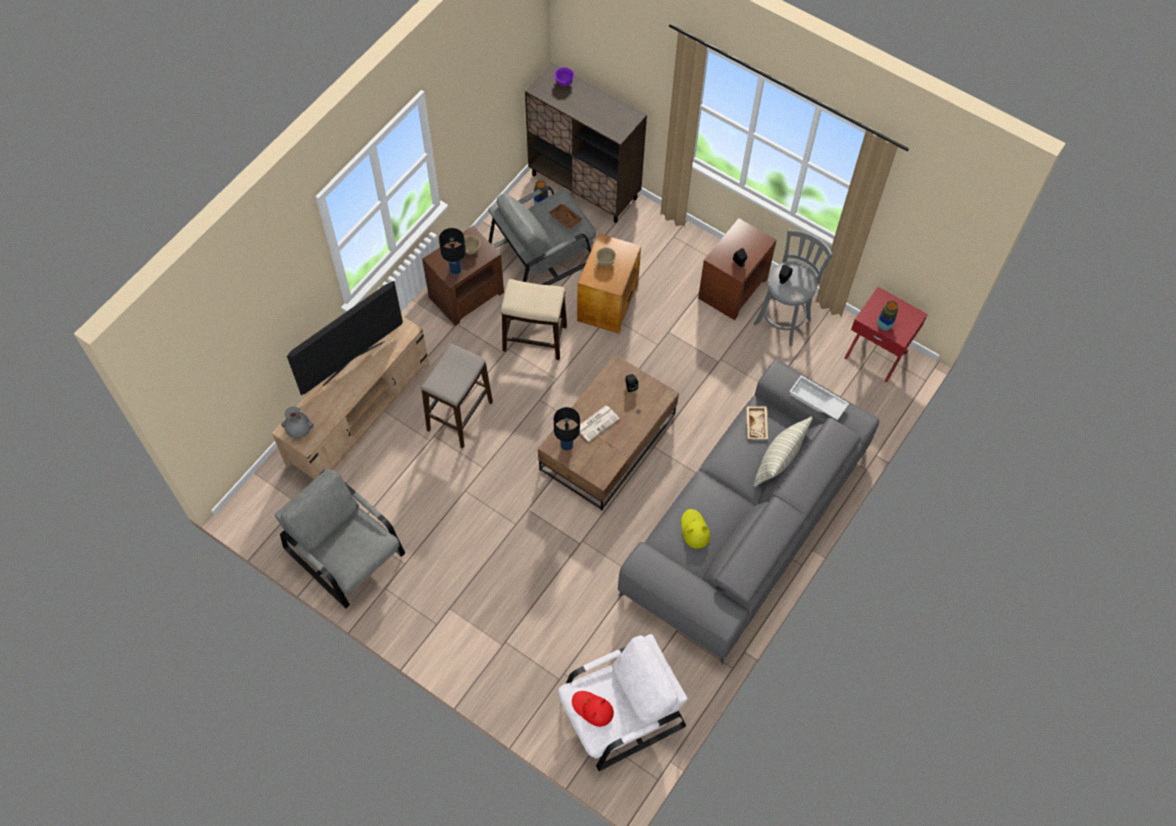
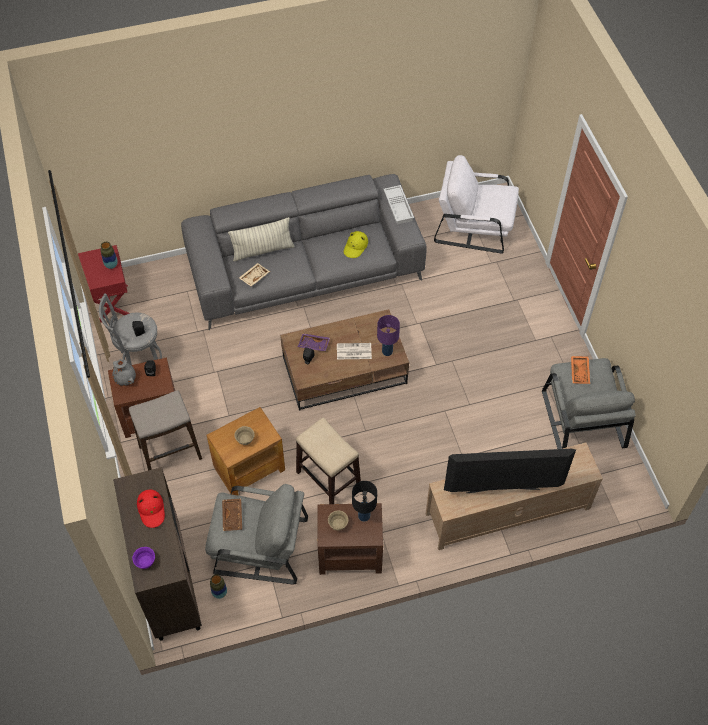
camera: 140 degrees left, 5 degrees down
grey vase [281,406,314,439] -> grey vase moved to [112,359,136,386]
stool [421,344,493,448] -> stool moved to [129,390,202,471]
black table lamp [554,407,580,451] -> purple table lamp [377,315,400,356]
red hat [572,691,614,727] -> red hat moved to [137,490,165,528]
white tray [789,375,849,420] -> white tray moved to [384,185,414,224]
none -> purple tray [298,334,330,351]
none -> orange tray [571,356,590,384]

